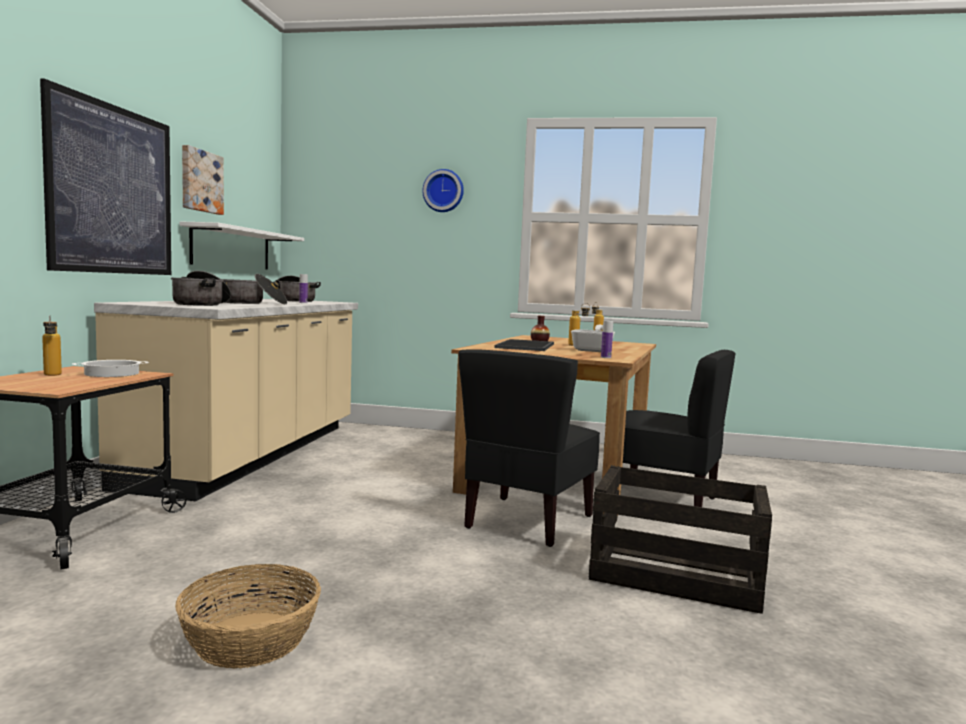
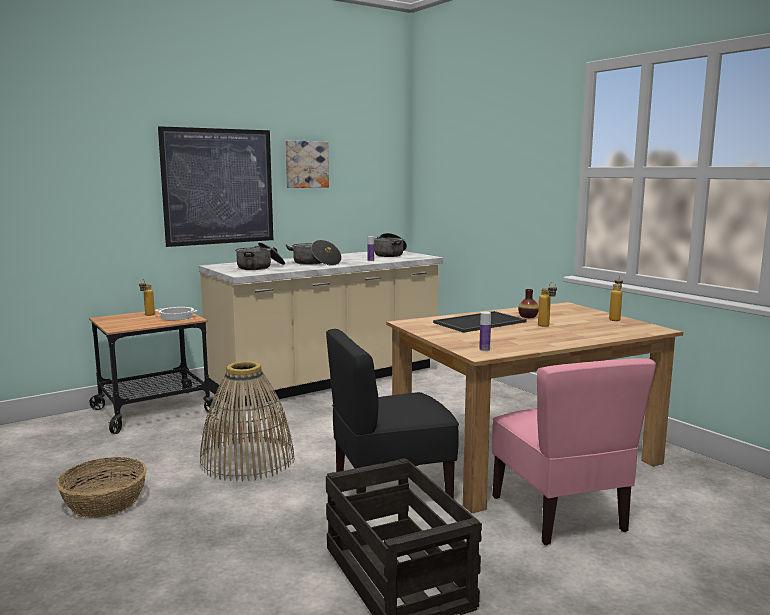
camera: 45 degrees right, 5 degrees up
white shelf [180,221,304,270] -> none
wall clock [422,169,464,212] -> none
frying pan [571,325,615,352] -> none
black chair [604,350,735,507] -> pink chair [492,358,656,545]
none -> basket [200,361,294,481]

